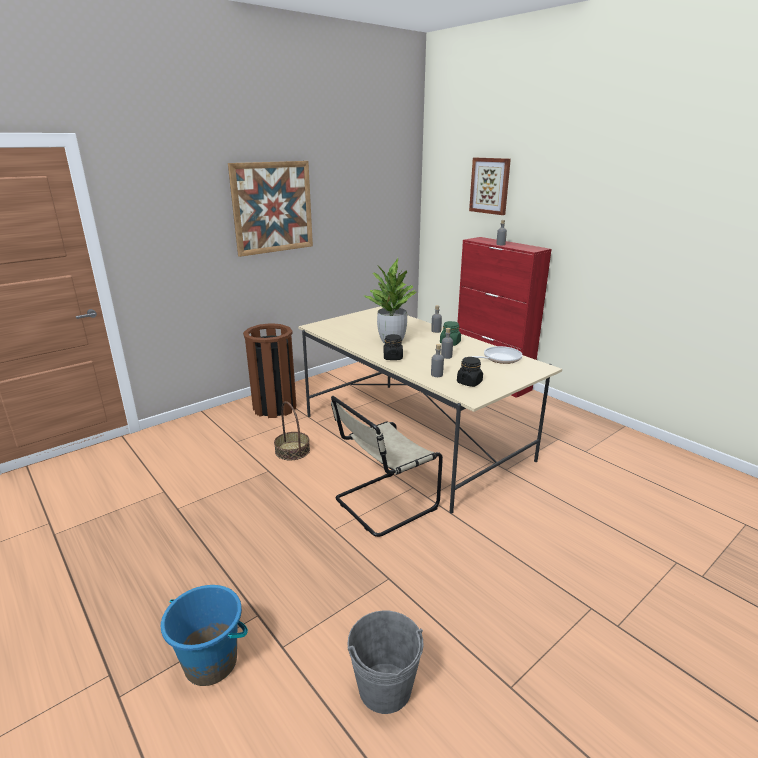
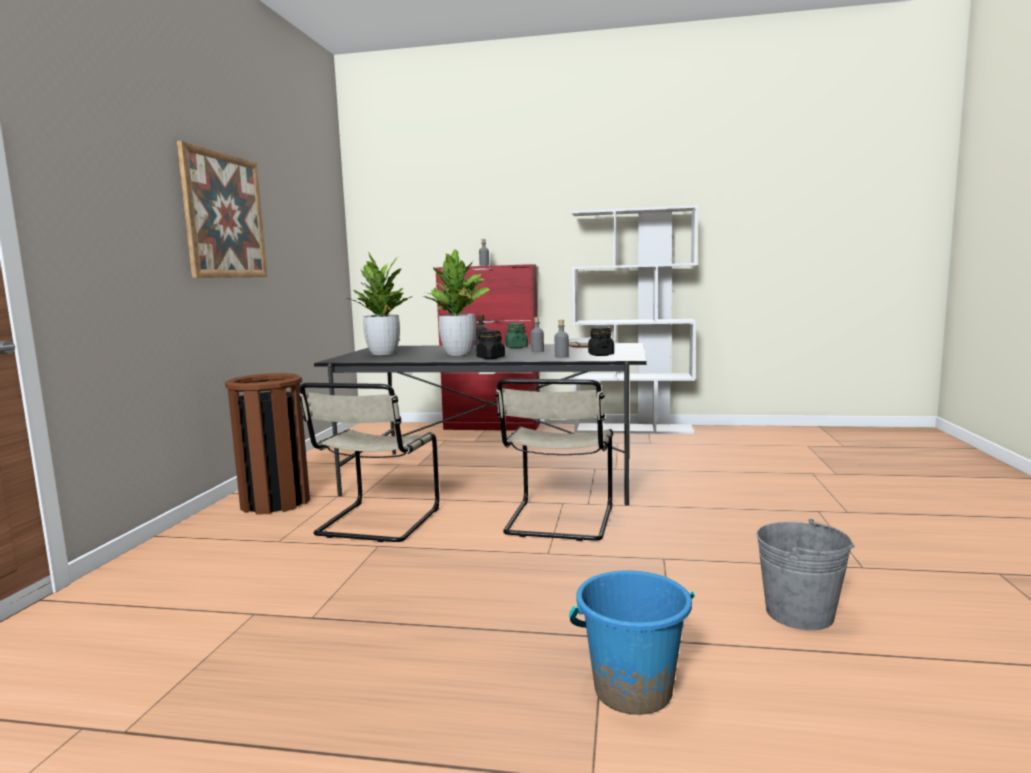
camera: 40 degrees left, 15 degrees down
basket [274,401,310,460] -> beige chair [299,383,439,542]
beige dining table [298,306,562,514] -> black dining table [314,343,647,505]
picture [469,158,511,215] -> none
none -> potted plant [347,252,411,355]
none -> white bookcase [571,205,698,434]

